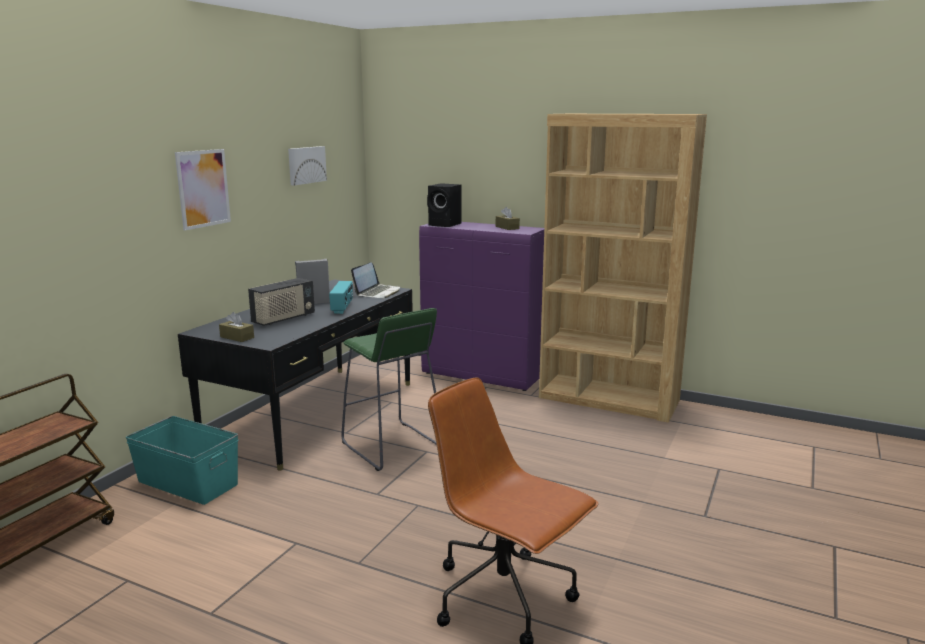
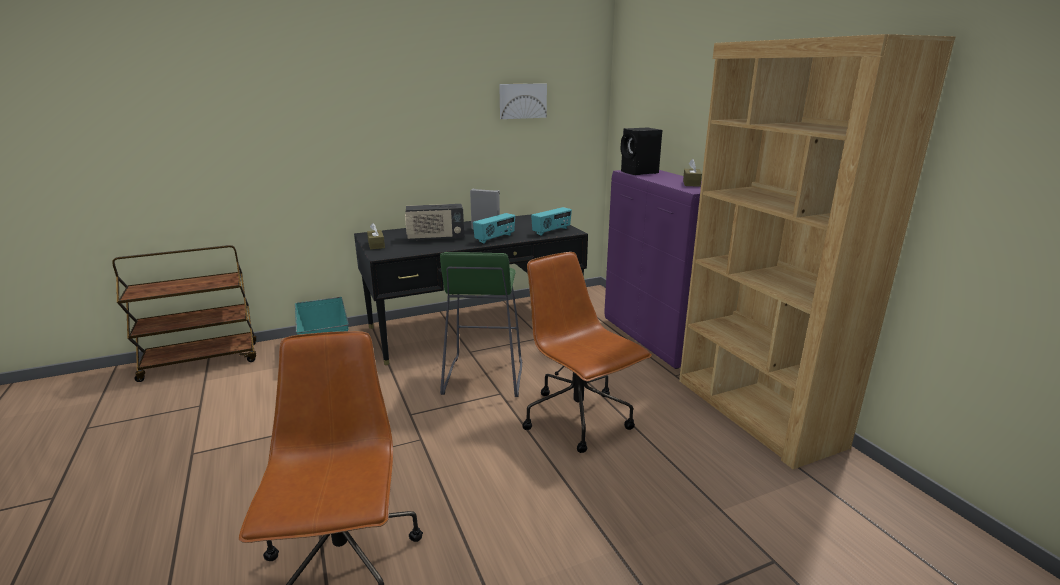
camera: 40 degrees right, 5 degrees up
picture [175,149,231,230] -> none
laptop [351,262,400,298] -> radio [531,207,572,236]
none -> brown office chair [522,252,652,453]

